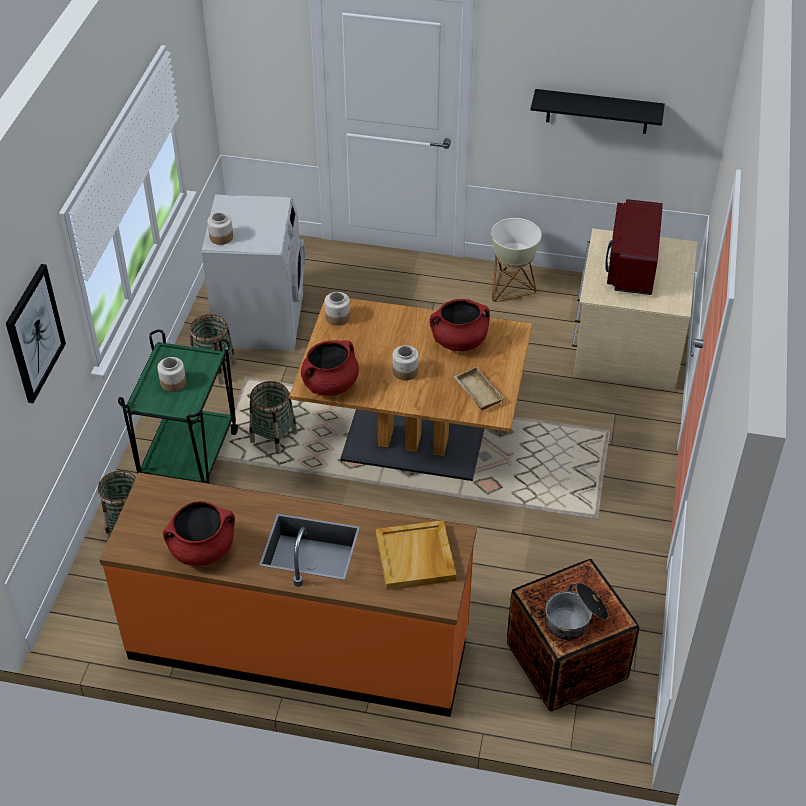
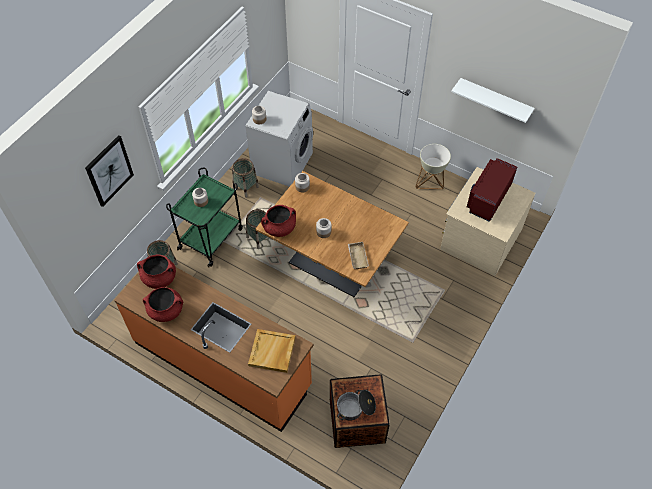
camera: 20 degrees right, 10 degrees up
red cooking pot [429,299,490,351] -> red cooking pot moved to [137,255,176,289]
black shelf [531,89,665,134] -> white shelf [451,78,535,123]

